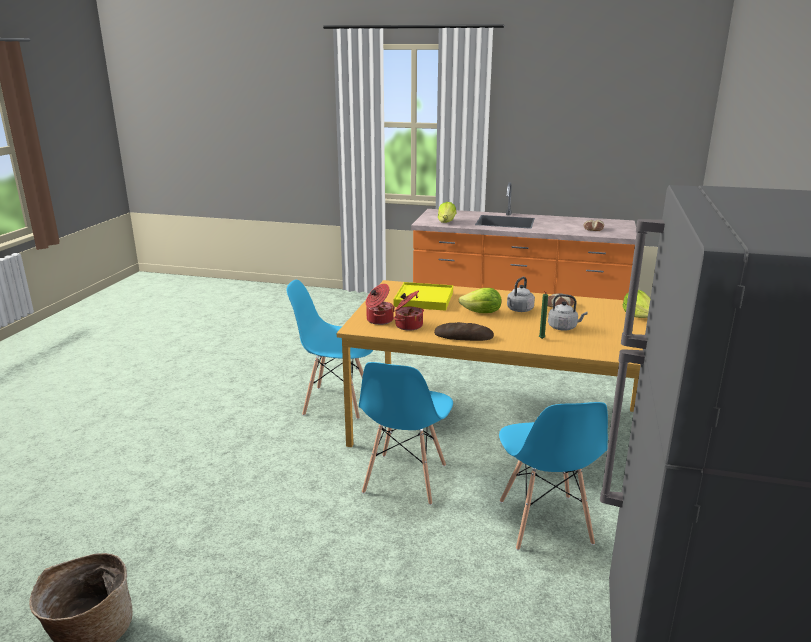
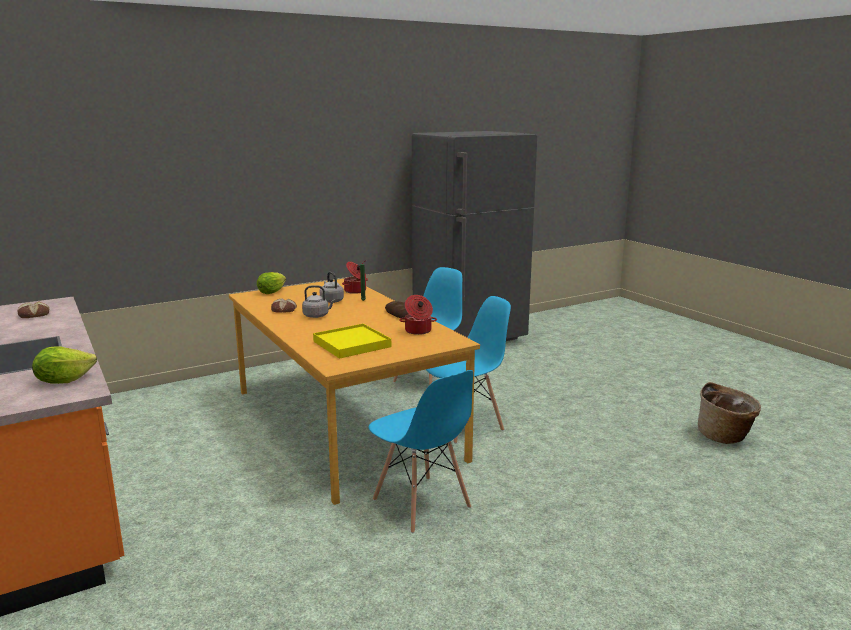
camera: 135 degrees left, 5 degrees down
cooking pot [366,284,395,325] -> cooking pot moved to [342,262,368,294]
lettuce [459,288,502,313] -> none

